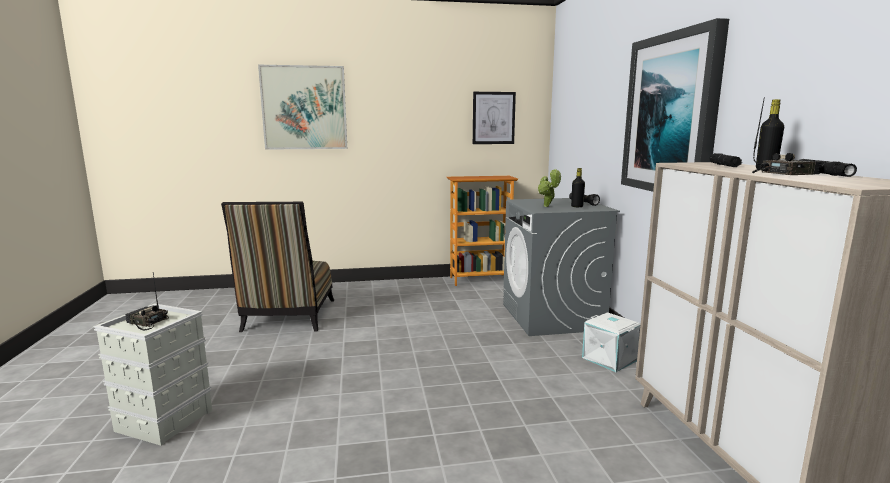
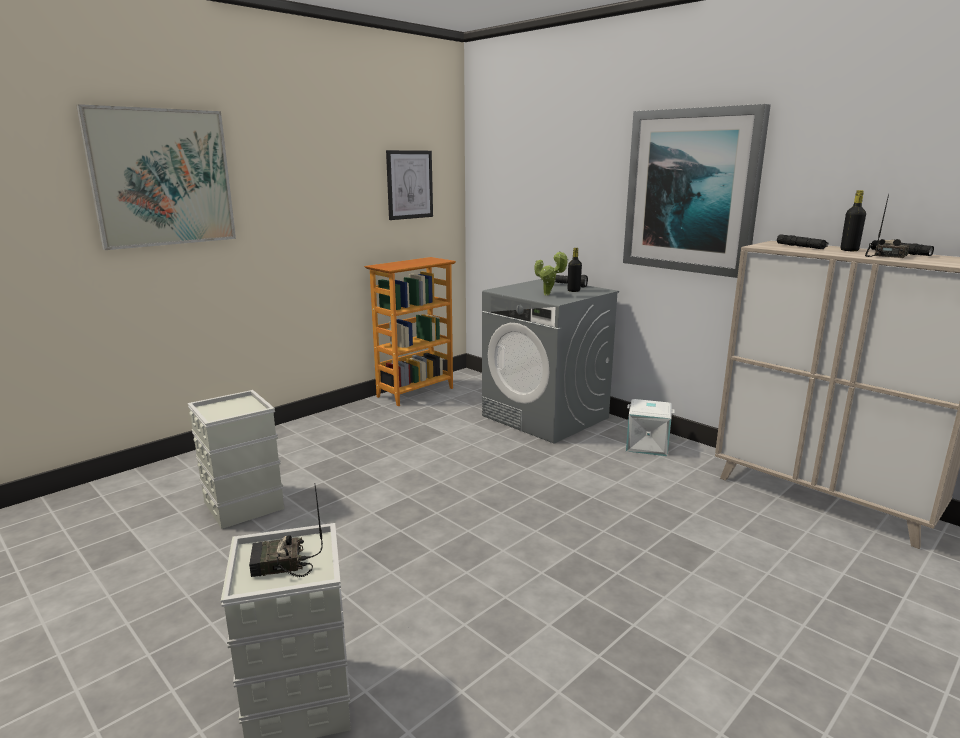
camera: 35 degrees left, 5 degrees up
chair [221,202,334,332] -> grey storage box [188,390,284,529]

